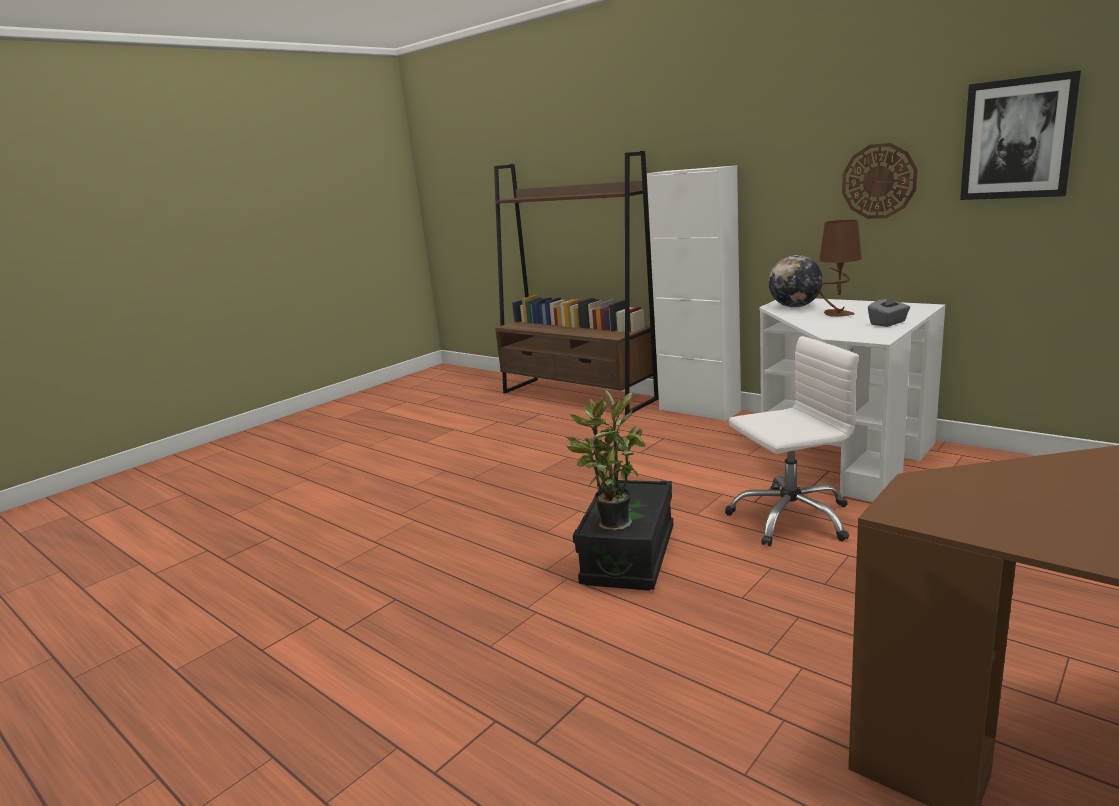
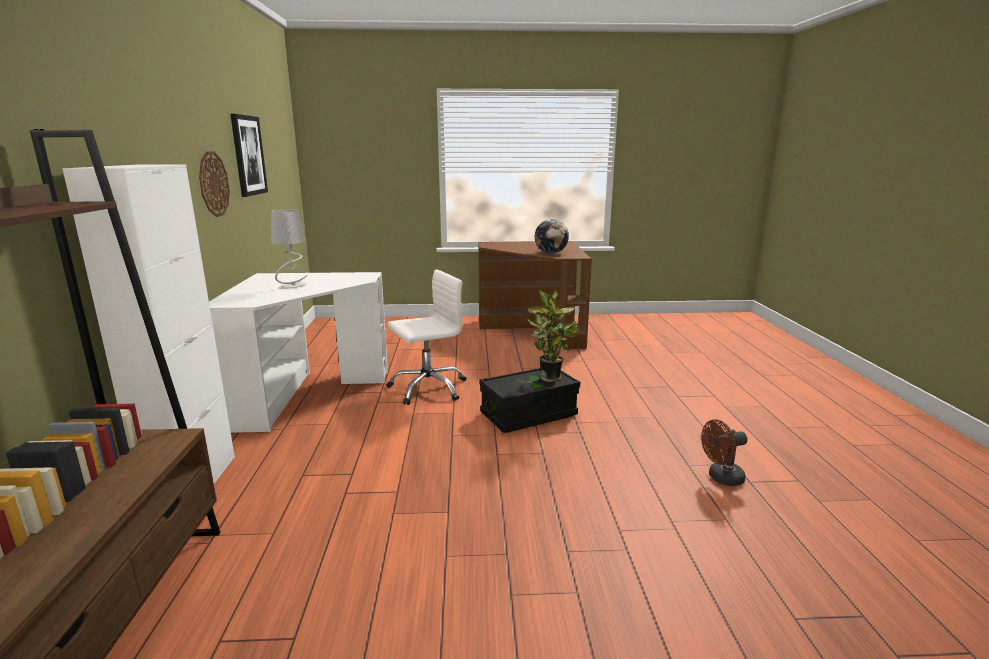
camera: 135 degrees left, 0 degrees up
white office chair [725,336,859,546] -> white office chair turned 120 degrees clockwise [387,270,466,405]
globe [769,255,823,308] -> globe moved to [535,219,569,254]
brown table lamp [817,219,862,317] -> grey table lamp [271,210,308,288]
grey tissue box [868,294,910,327] -> none
none -> brown fan [701,420,747,486]

